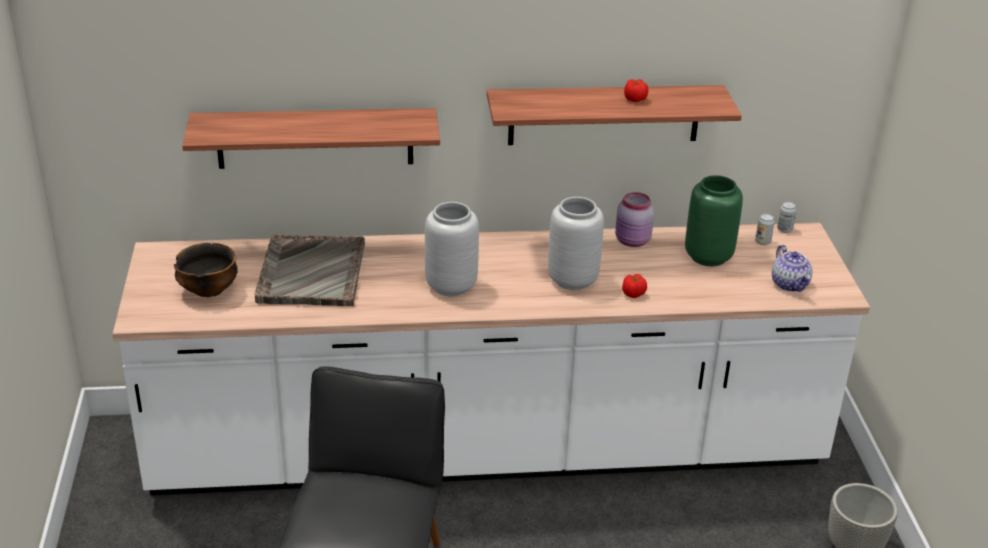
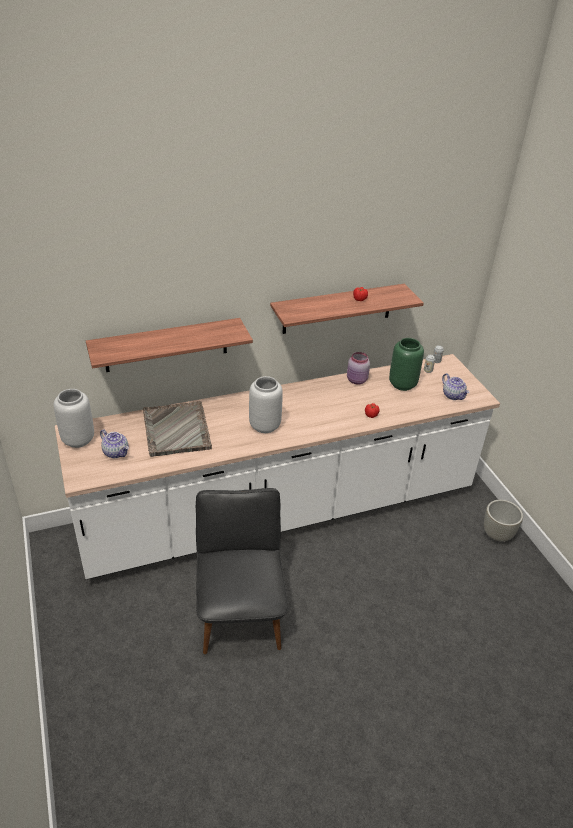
camera: 15 degrees left, 5 degrees up
bowl [174,243,238,297] -> teapot [100,429,129,458]
grey vase [548,197,604,290] -> grey vase moved to [54,389,94,448]

